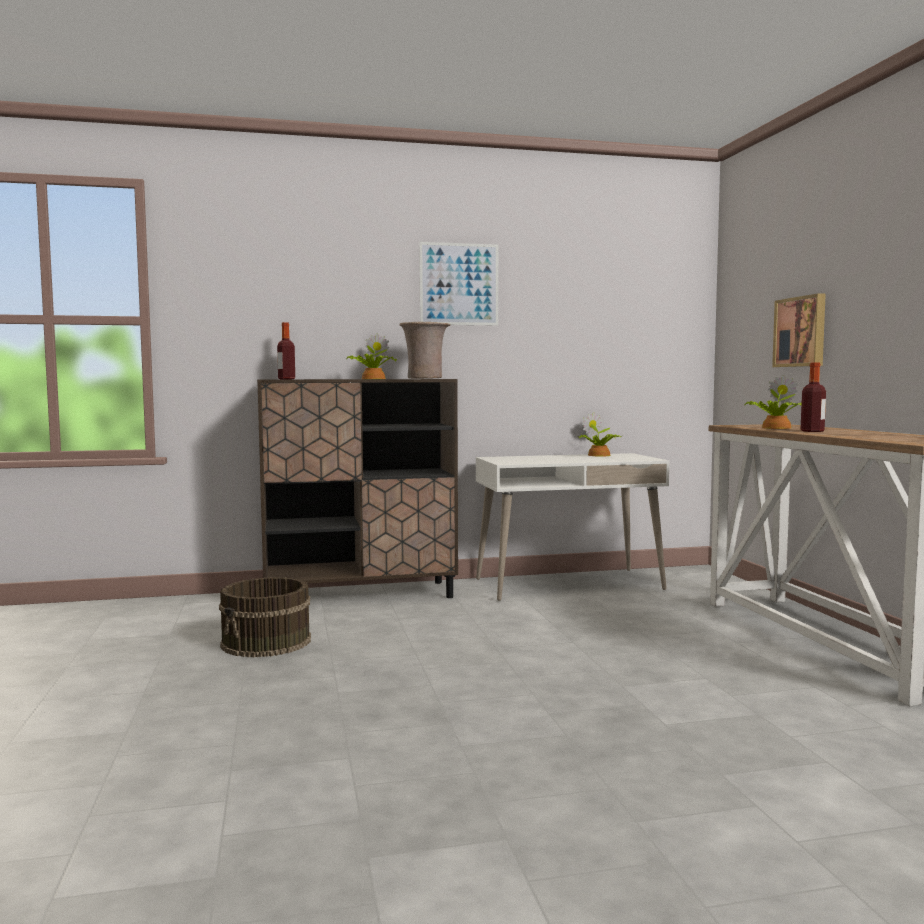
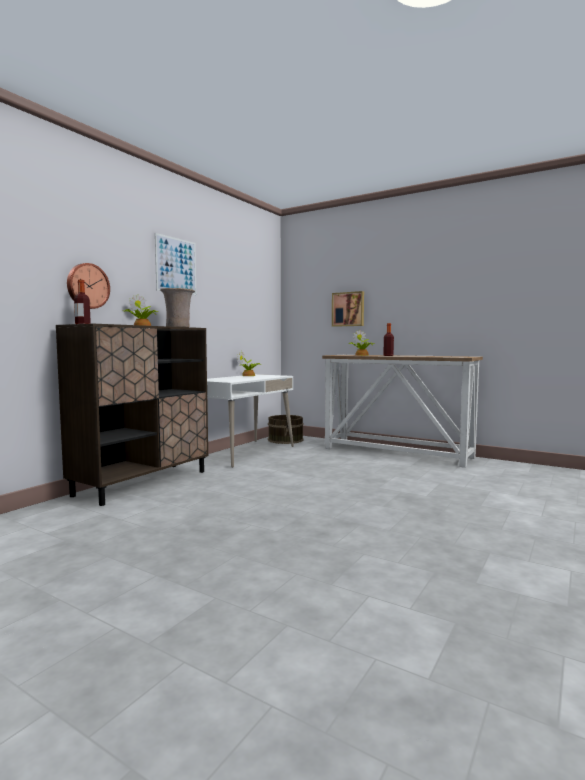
camera: 45 degrees left, 0 degrees up
brown bucket [219,577,311,657] -> brown bucket moved to [268,415,304,444]
none -> wall clock [67,263,110,309]

